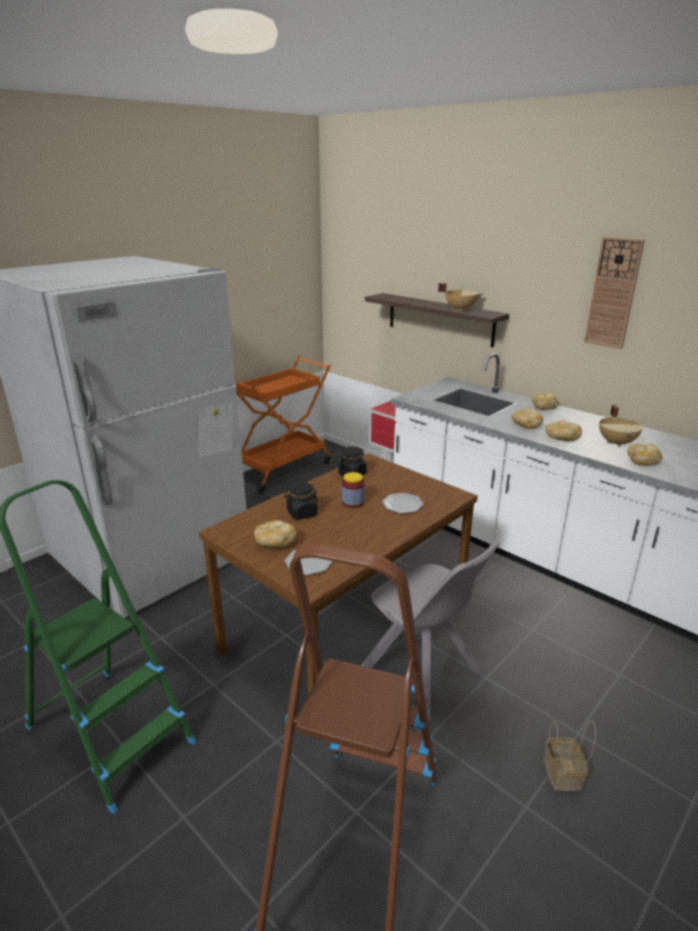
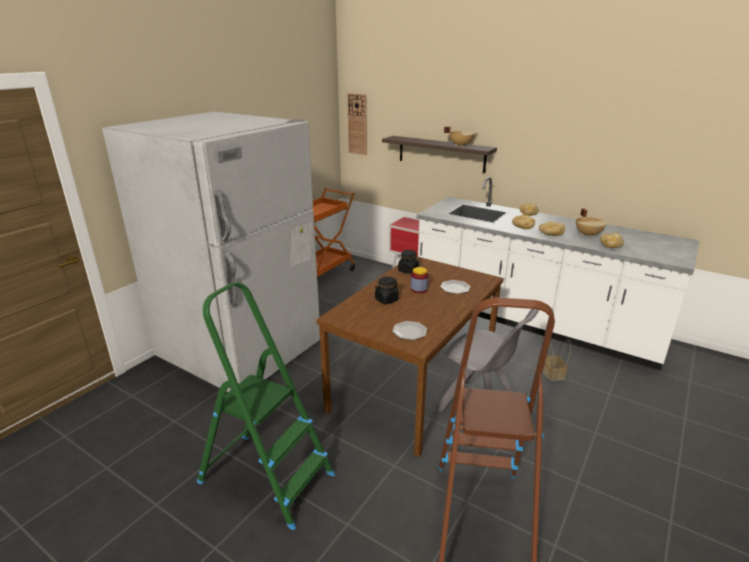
camera: 10 degrees left, 0 degrees up
bread [254,520,296,548] -> none
basket [544,721,596,791] -> basket moved to [543,340,571,381]
wall clock [584,237,645,349] -> wall clock moved to [347,93,367,155]

